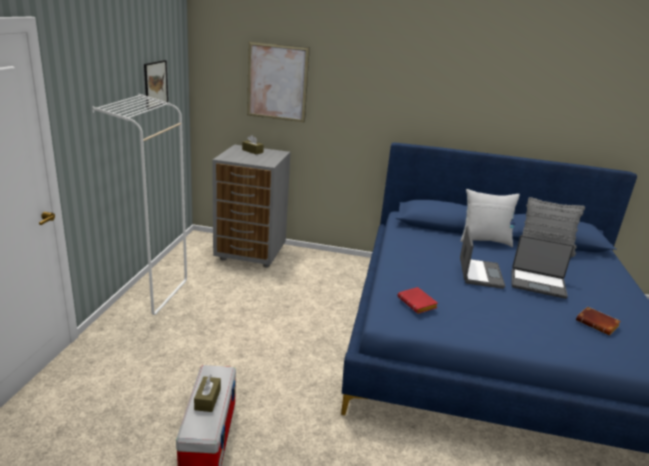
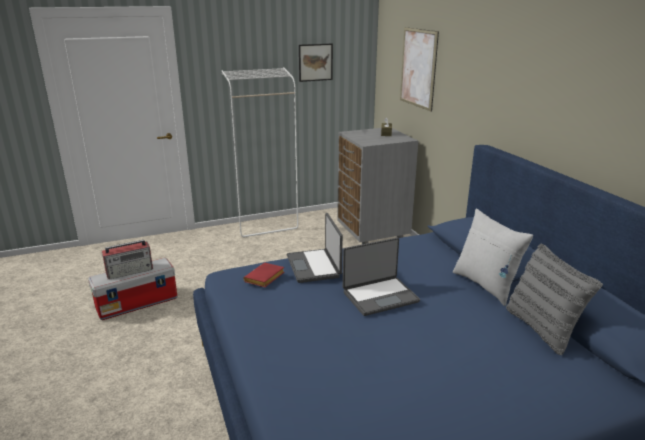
camera: 60 degrees right, 0 degrees up
brown tissue box [194,375,221,412] -> radio [102,240,153,279]
laptop [511,235,574,299] -> laptop moved to [287,213,343,283]
brown book [576,307,621,336] -> none

